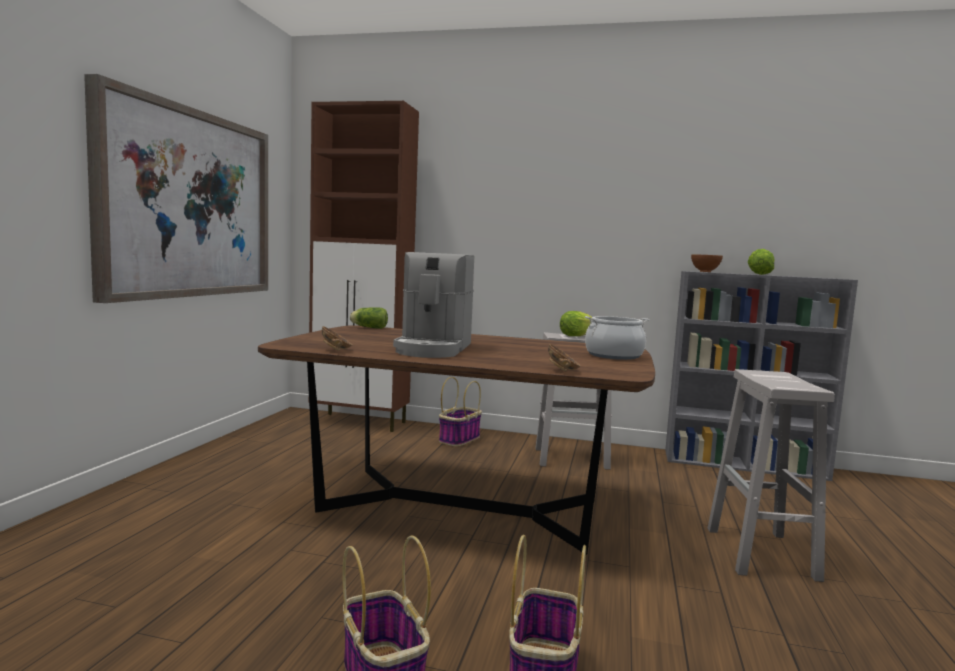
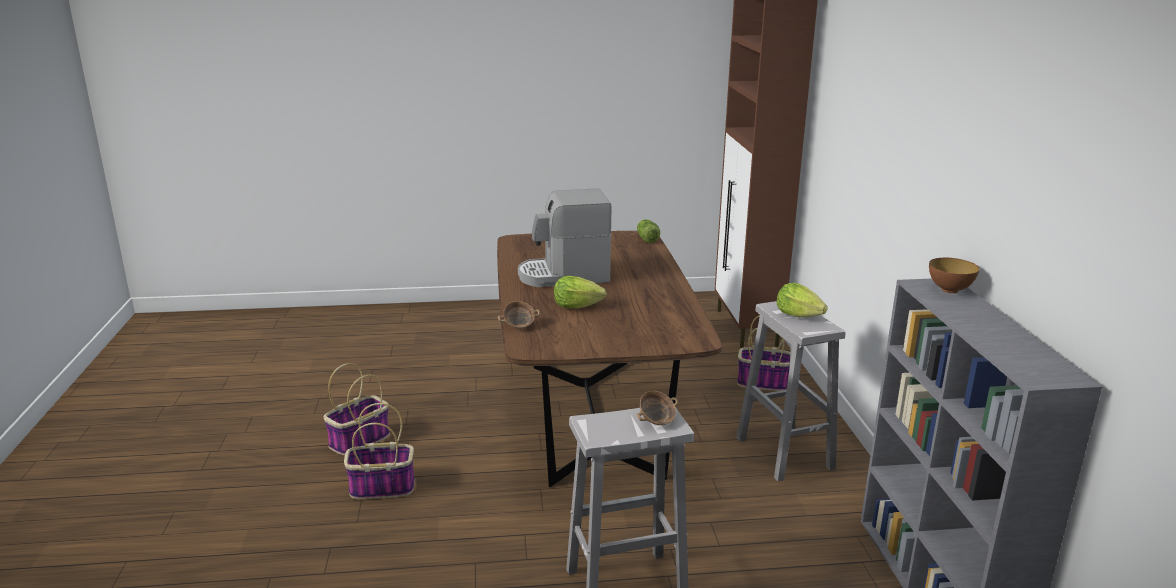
camera: 70 degrees right, 15 degrees up
picture [84,74,268,303] -> none
bowl [322,326,352,351] -> bowl moved to [636,391,678,425]
cooking pot [585,316,649,360] -> none
lettuce [748,249,774,275] -> lettuce moved to [554,276,607,309]

